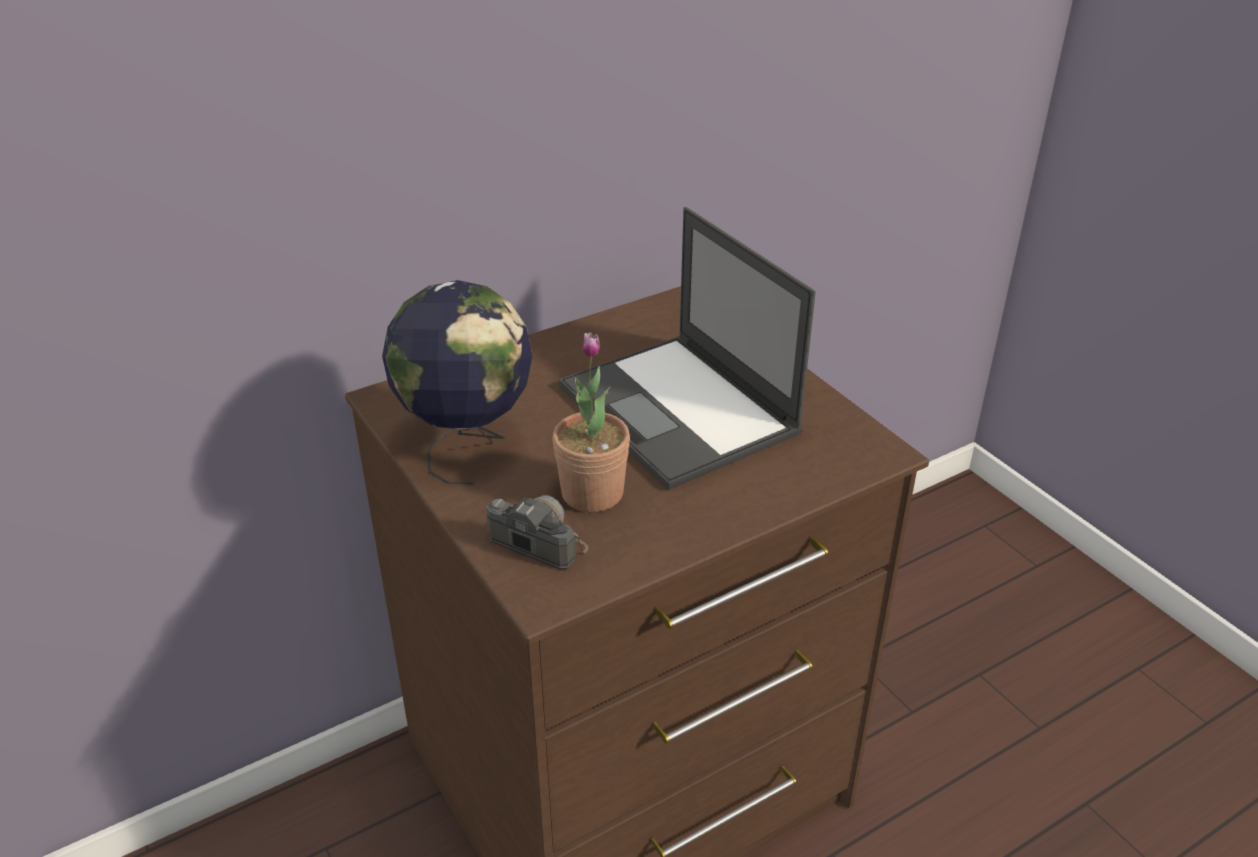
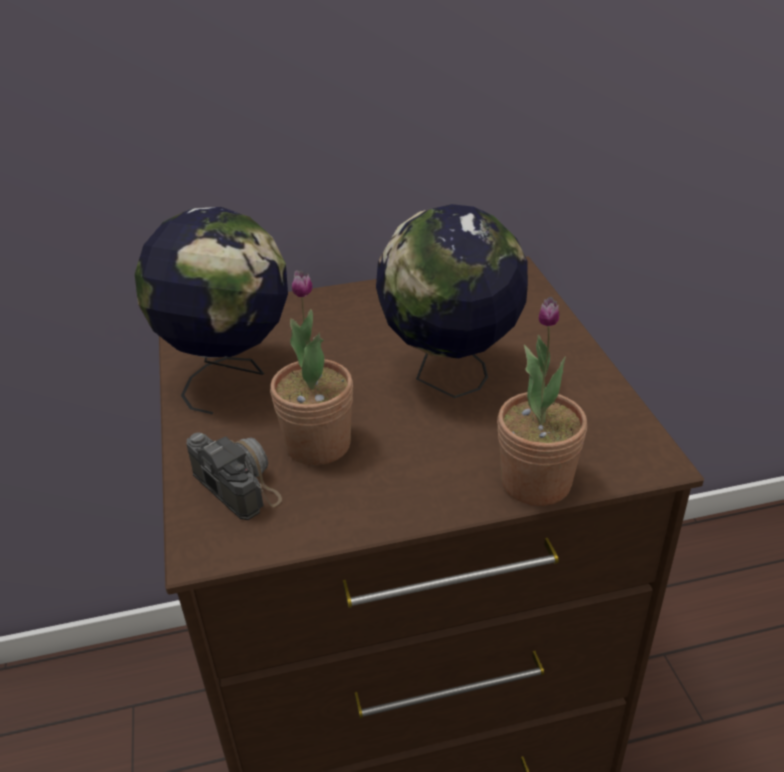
camera: 20 degrees right, 0 degrees up
laptop [559,207,816,490] -> globe [376,204,528,398]
none -> potted plant [497,297,587,506]

